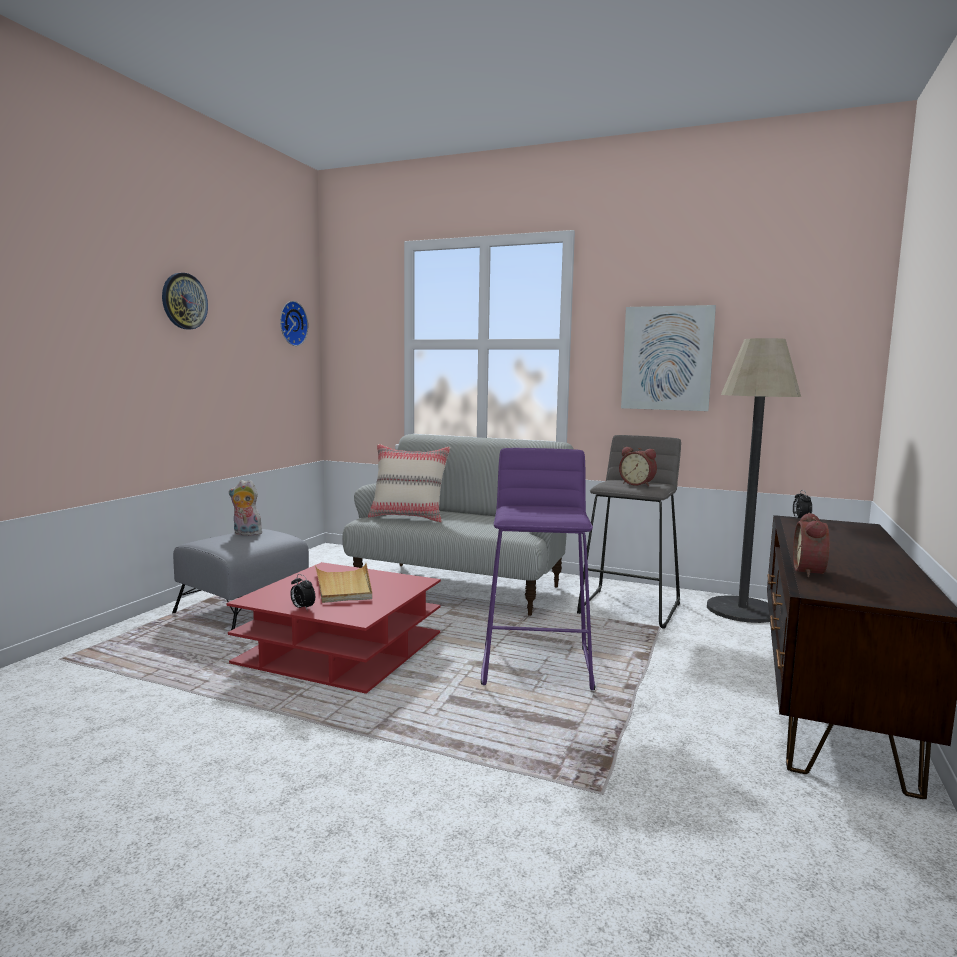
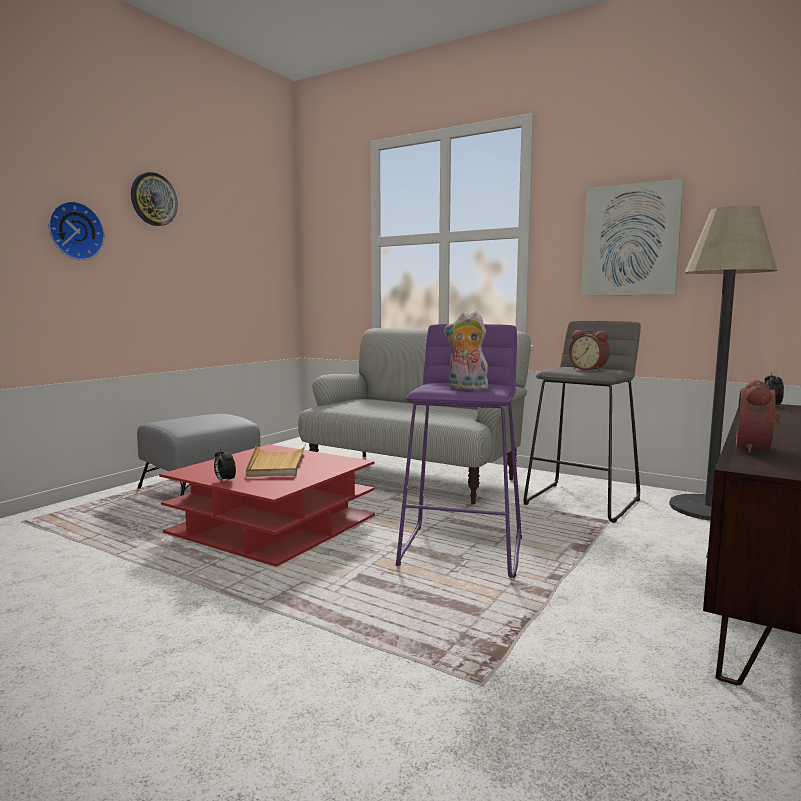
camera: 10 degrees right, 0 degrees up
plush toy [229,480,262,536] -> plush toy moved to [444,311,488,390]
wall clock [280,301,308,346] -> wall clock moved to [48,201,105,260]
beige pillow [368,444,451,522] -> none

